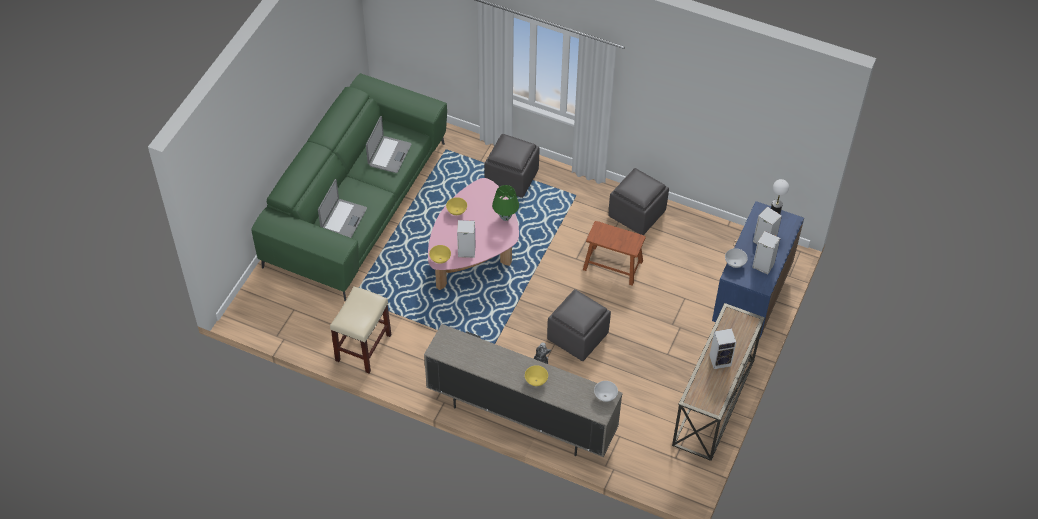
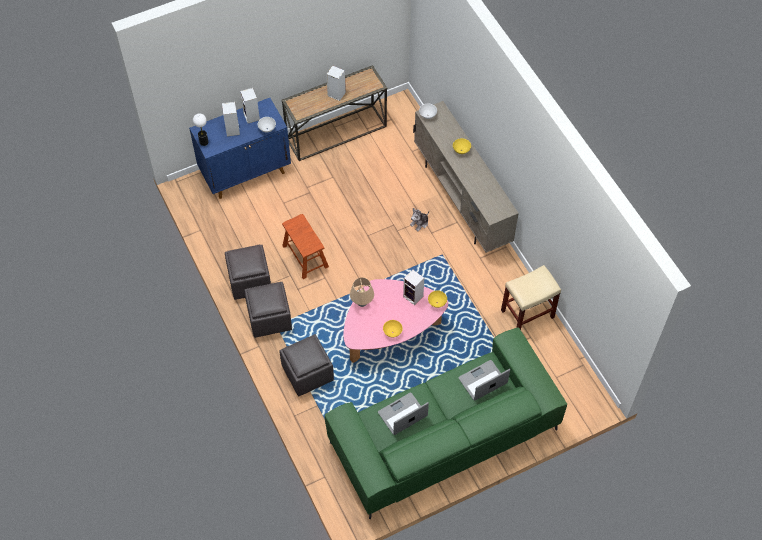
camera: 140 degrees left, 5 degrees up
green table lamp [492,185,519,221] -> beige table lamp [350,277,374,307]
grey ottoman [547,289,611,361] -> grey ottoman moved to [244,282,292,338]

